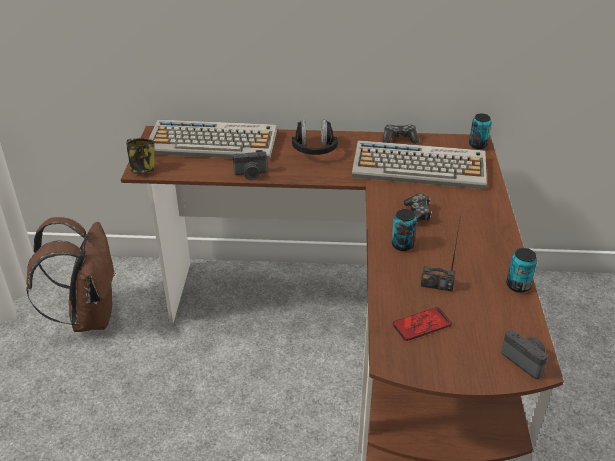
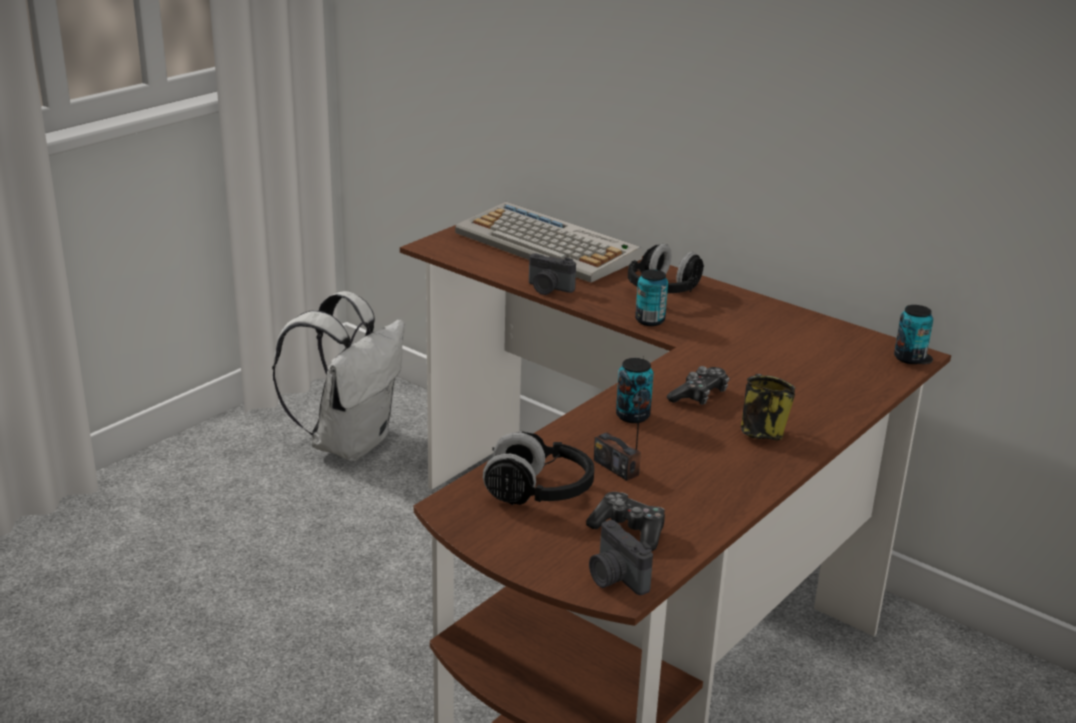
camera: 35 degrees right, 10 degrees down
brown backpack [26,217,116,332] -> white backpack [272,291,405,461]
mug [126,138,155,174] -> mug moved to [741,374,796,440]
keyboard [352,140,487,189] -> none
game controller [382,124,419,144] -> game controller moved to [586,492,665,551]
phone [393,307,452,341] -> black headphones [483,432,594,505]
camera [501,329,548,379] -> camera turned 150 degrees clockwise [589,520,653,595]
can [506,248,537,293] -> can moved to [635,269,668,326]

